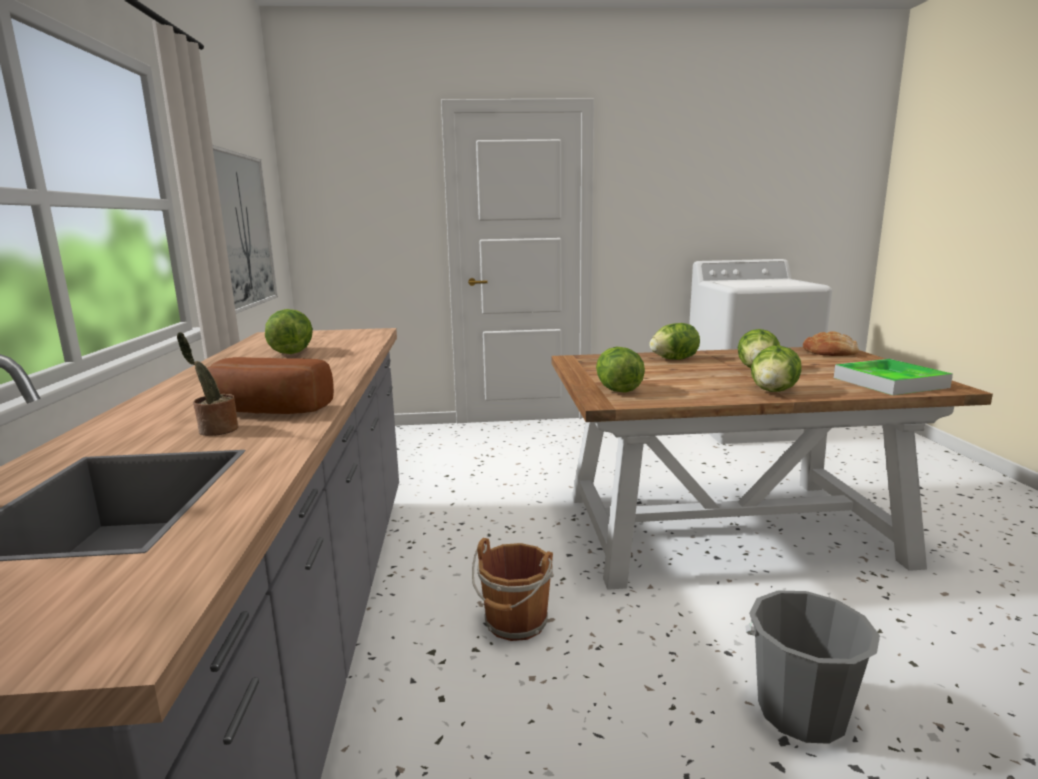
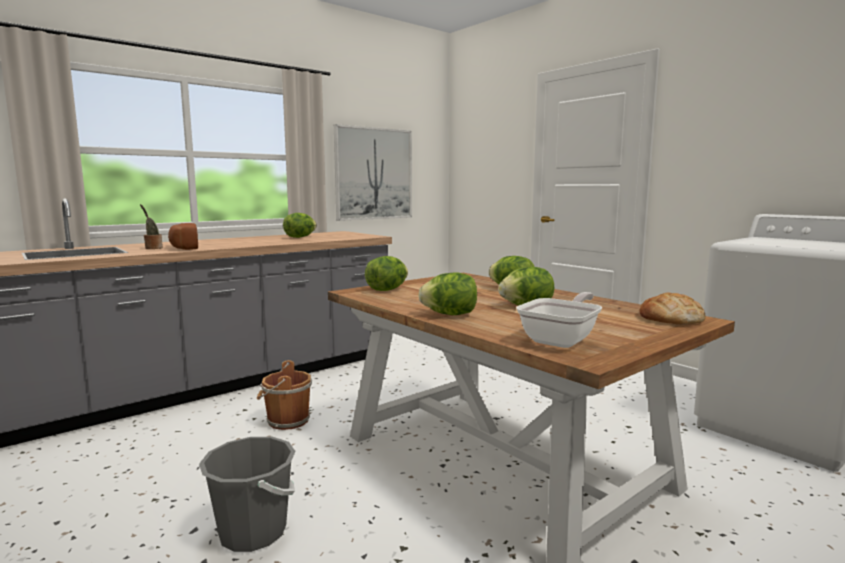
camera: 55 degrees right, 5 degrees down
tray [834,359,953,395] -> frying pan [516,292,602,348]

